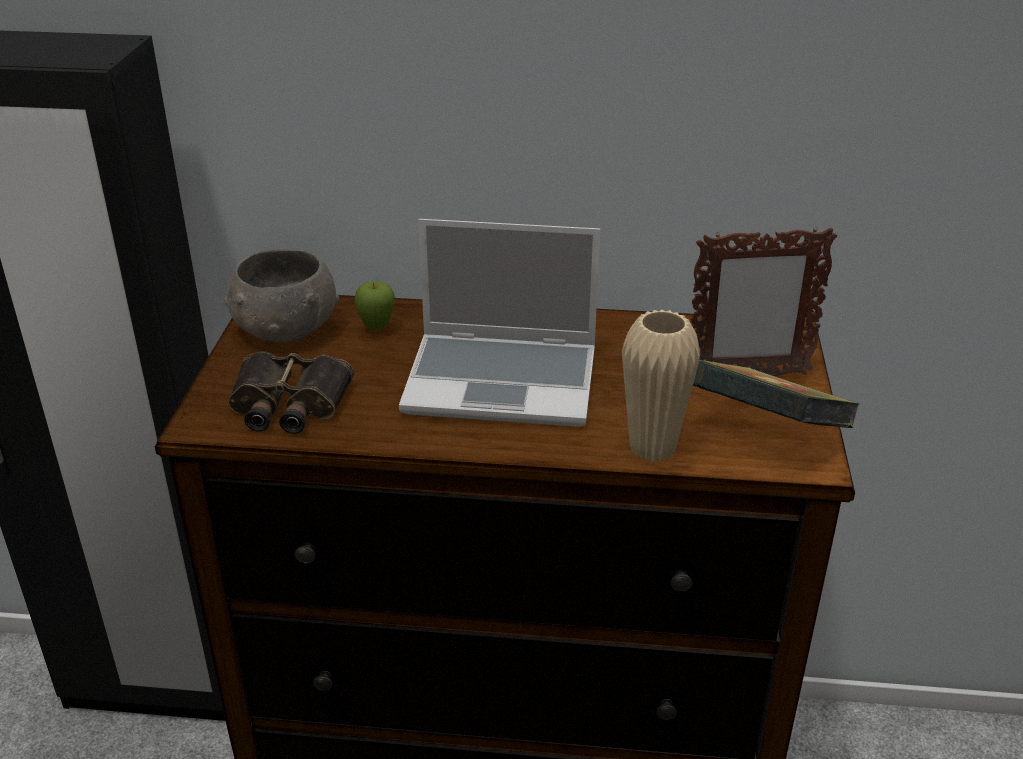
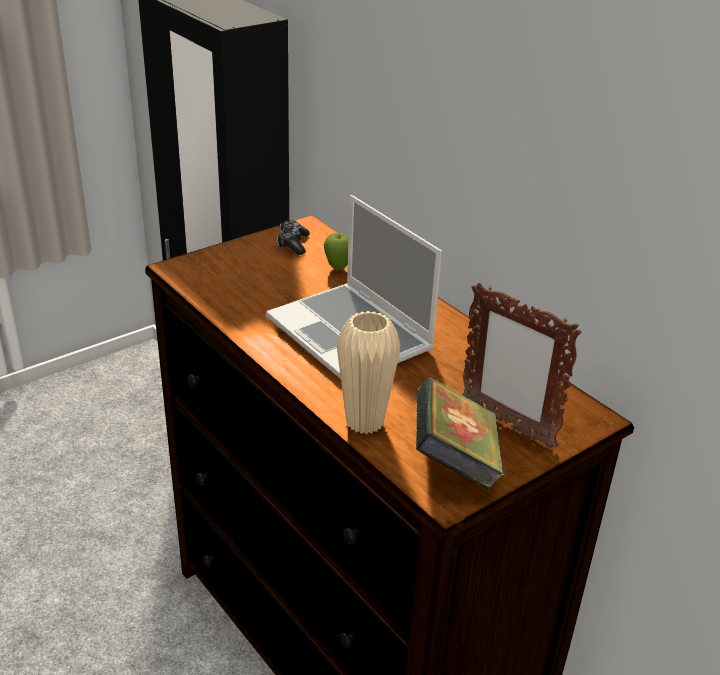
camera: 45 degrees right, 0 degrees up
grey bowl [224,248,339,342] -> game controller [276,220,310,255]
binoculars [228,351,354,434] -> none

